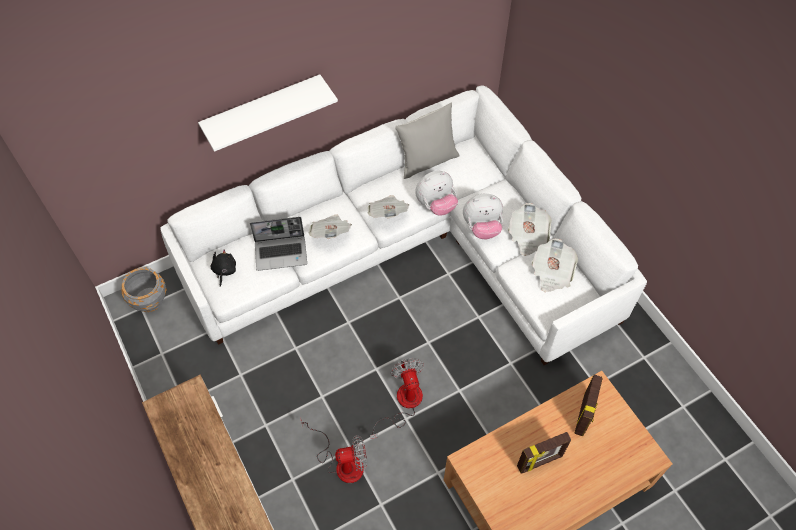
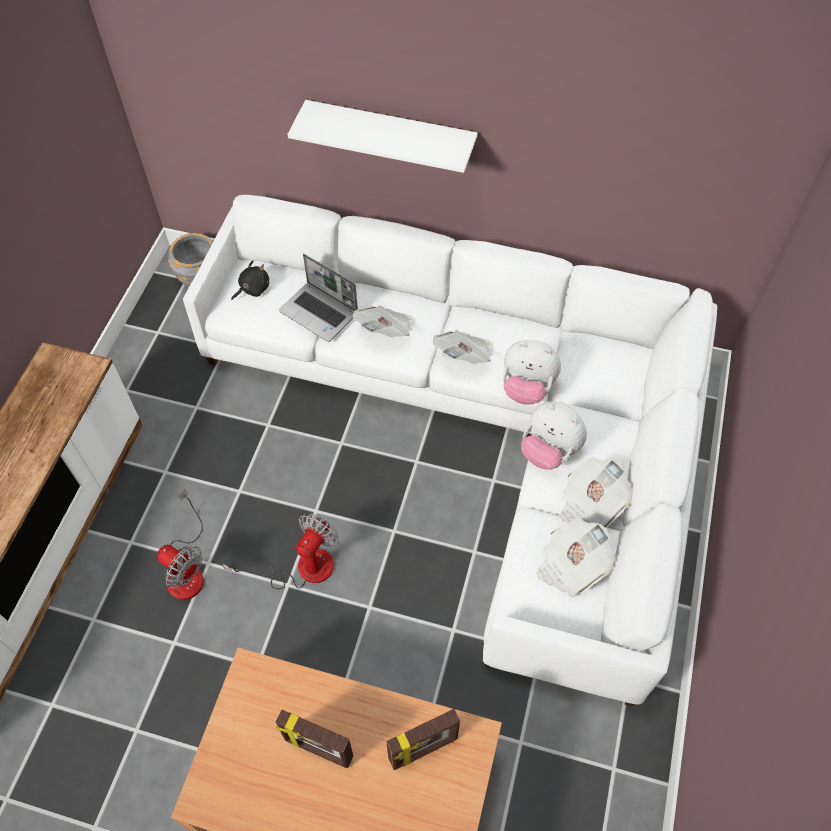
camera: 45 degrees right, 0 degrees up
grey pillow [395,103,459,179] -> none

